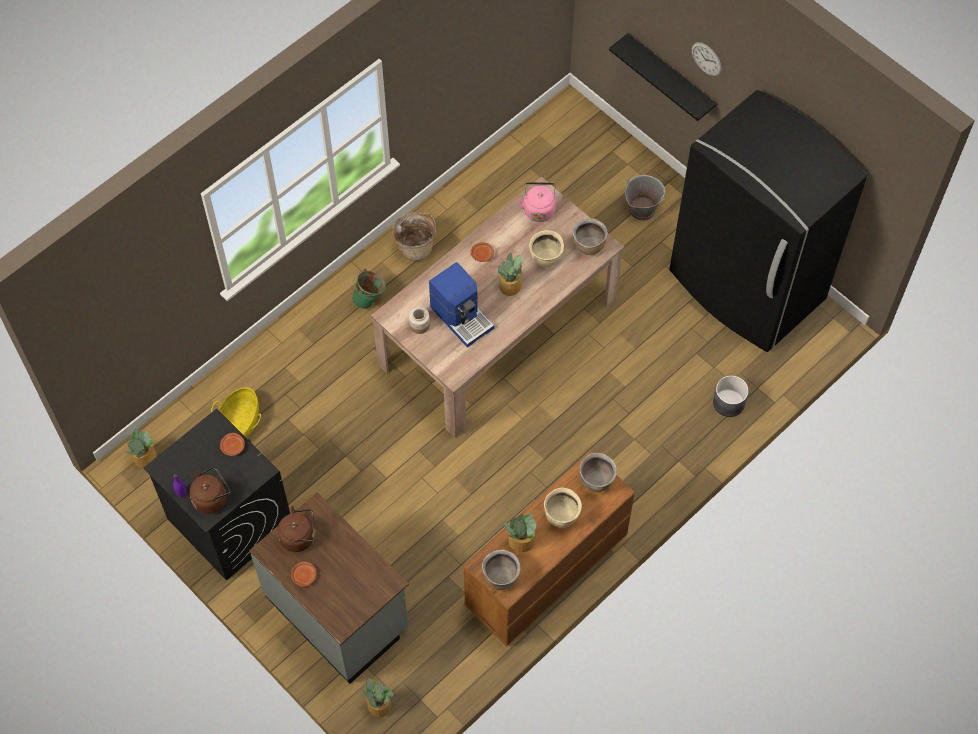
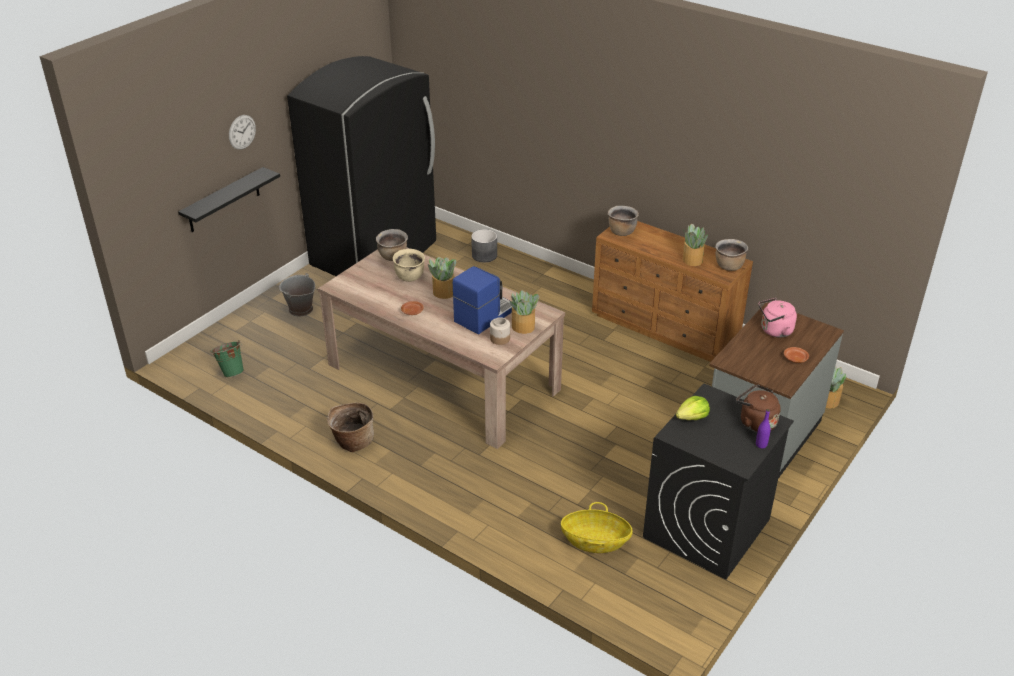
camera: 100 degrees left, 25 degrees down
potted plant [126,429,156,468] -> potted plant moved to [510,290,539,334]
brown plate [220,433,245,456] -> lettuce [676,396,710,420]
brown kettle [277,506,316,552] -> none
green bucket [352,269,386,309] -> green bucket moved to [211,340,244,378]
pink kettle [517,182,556,222] -> pink kettle moved to [759,298,797,338]
beige cooking pot [544,488,582,528] -> none

